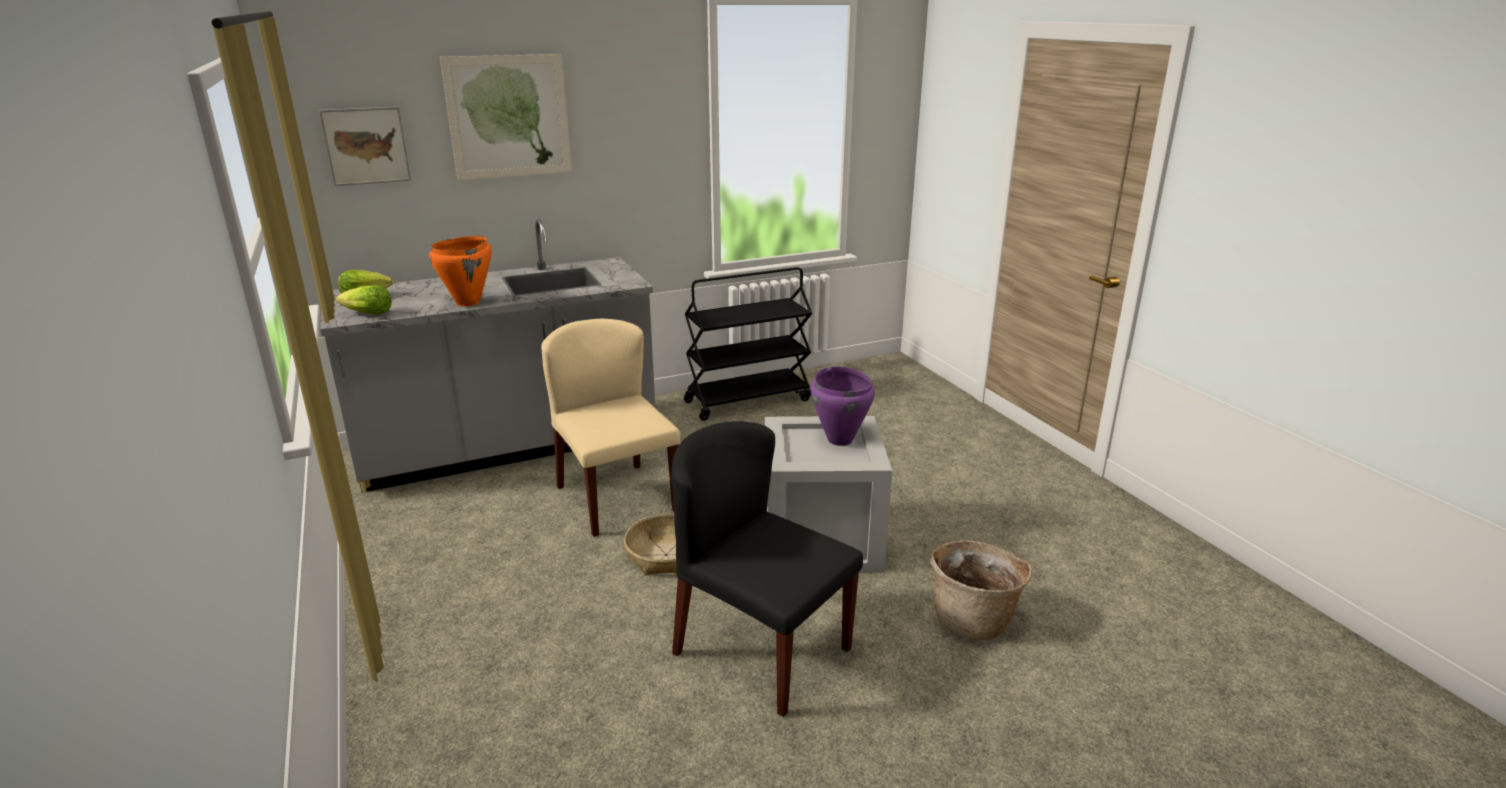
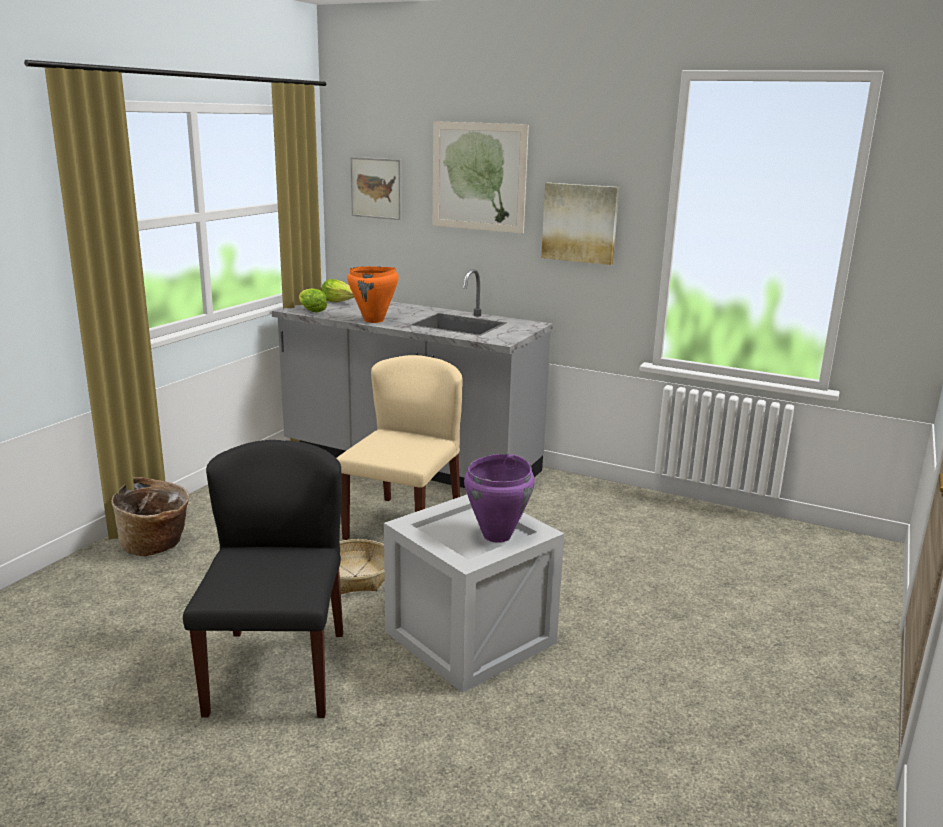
camera: 50 degrees right, 5 degrees down
black cart [684,267,813,421] -> none
basket [930,540,1032,640] -> basket moved to [111,477,189,556]
none -> picture [541,183,619,265]

